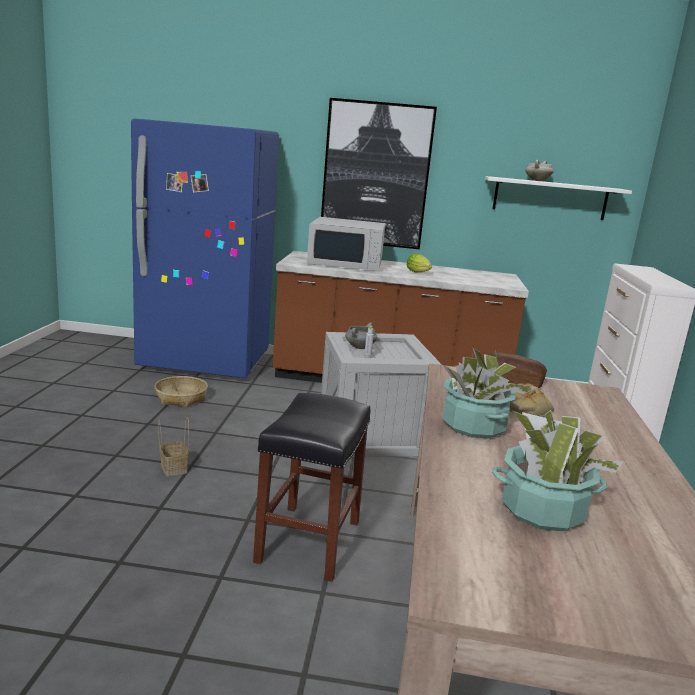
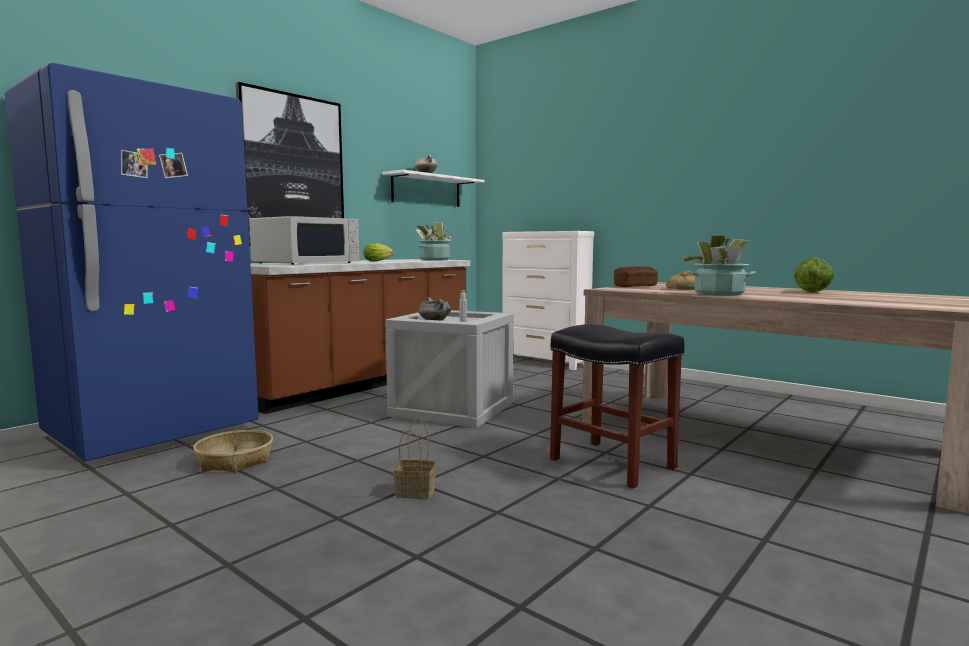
camera: 55 degrees left, 10 degrees down
potted plant [492,410,623,531] -> potted plant moved to [415,222,451,261]
none -> lettuce [794,257,834,292]

